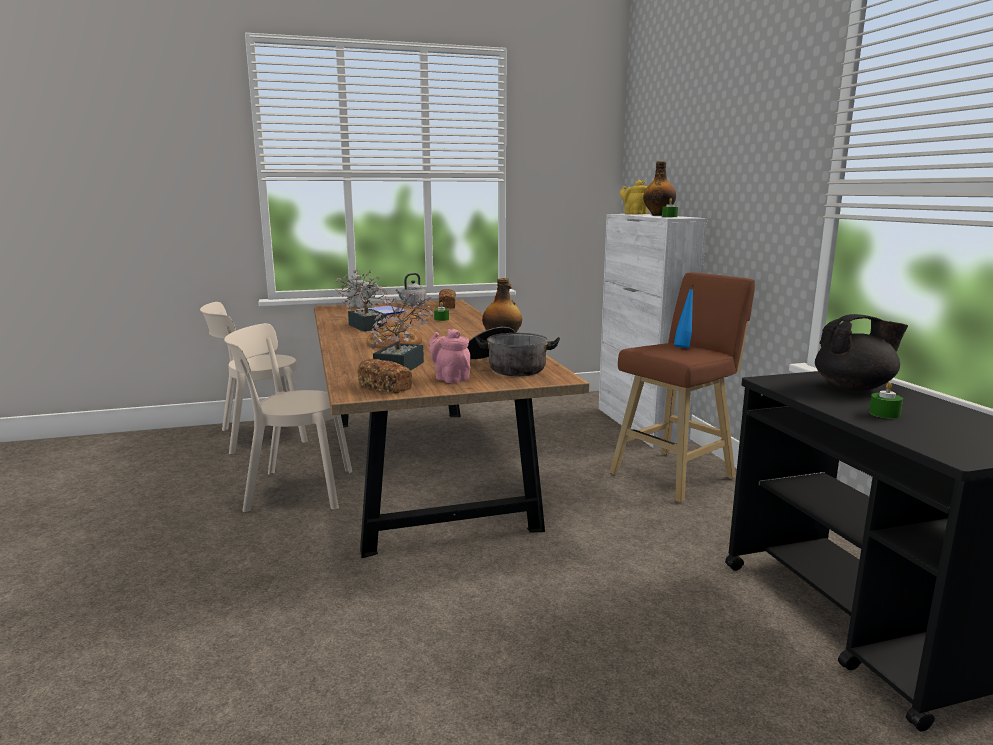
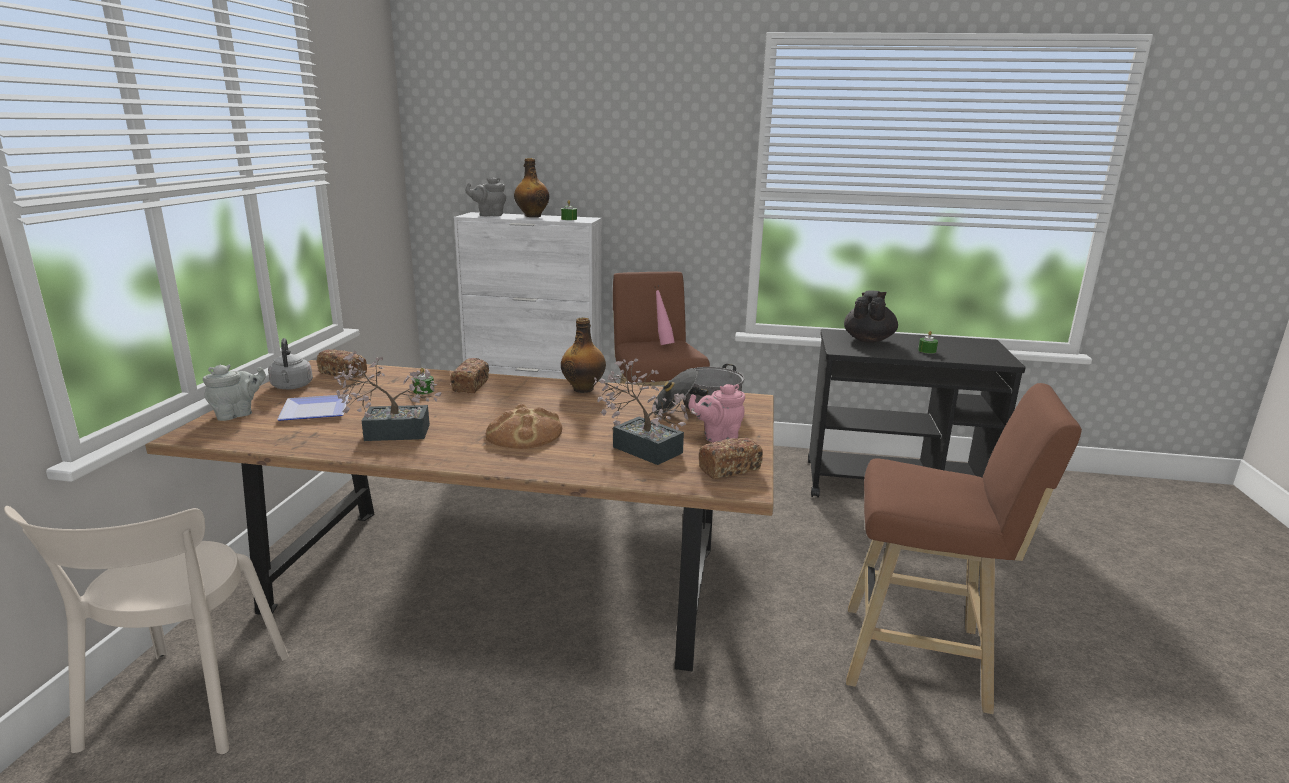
camera: 65 degrees left, 5 degrees up
beige chair [224,323,352,512] -> none
yellow teapot [620,180,648,215] -> grey teapot [465,177,506,216]
blue bottle [674,284,694,348] -> pink bottle [654,286,675,345]
none -> bread [451,358,489,393]
none -> brown stool [846,383,1082,714]

